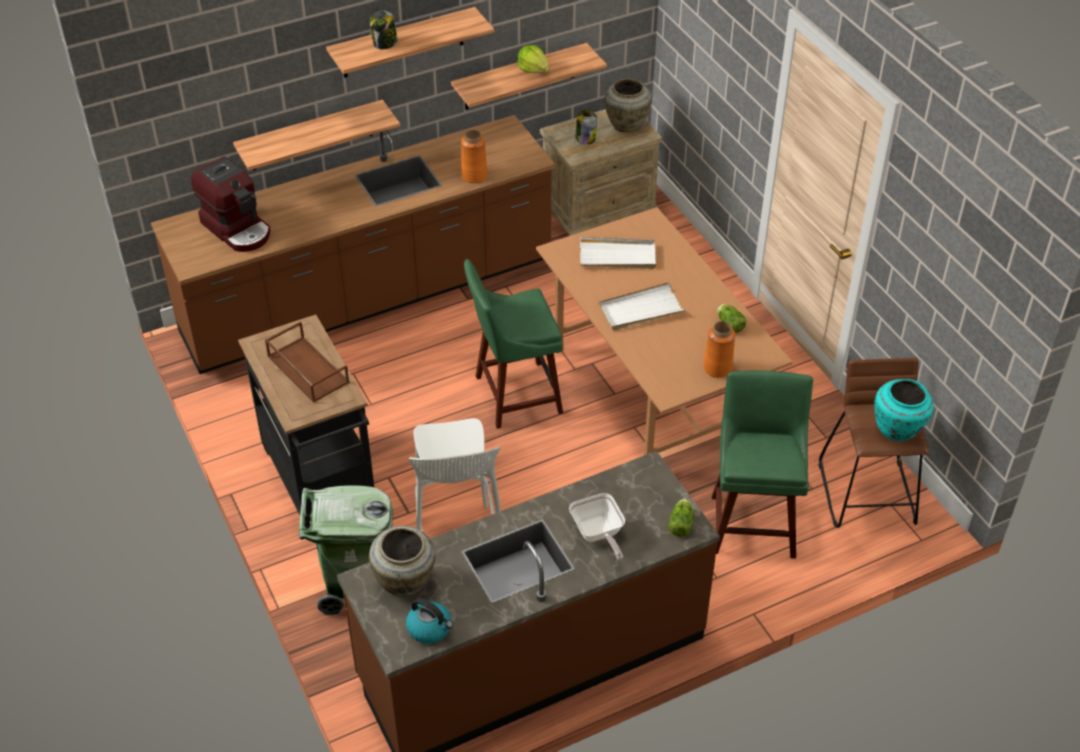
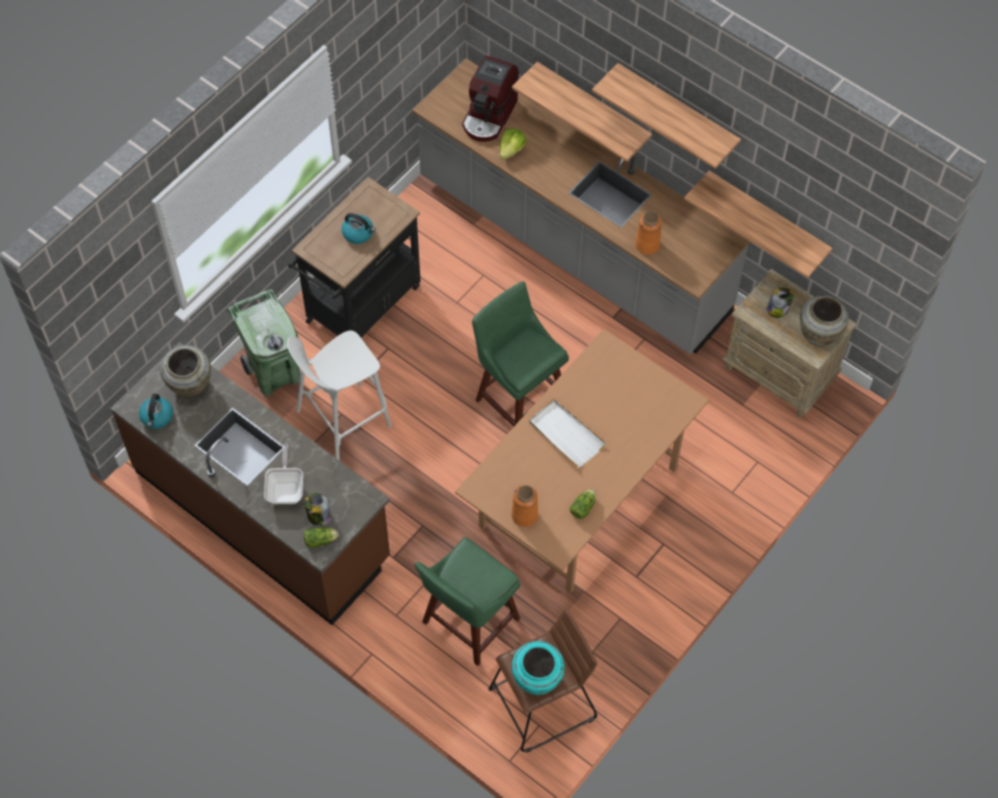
camera: 65 degrees right, 15 degrees up
brown counter [151,115,556,374] -> grey counter [412,59,750,354]
brown tray [265,321,350,402] -> kettle [342,213,376,244]
jar [369,10,398,49] -> jar moved to [305,493,332,526]
lettuce [518,45,549,73] -> lettuce moved to [500,128,527,160]
frying pan [569,493,625,560] -> frying pan turned 135 degrees clockwise [264,444,303,504]
white tray [580,237,656,269] -> none
green chair [712,370,813,559] -> green chair turned 150 degrees clockwise [415,537,520,666]

